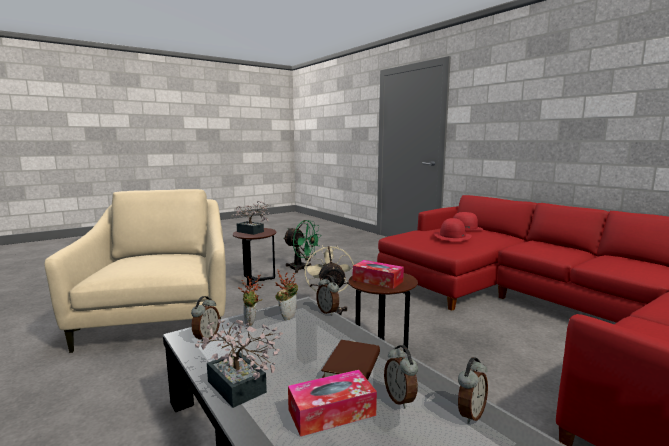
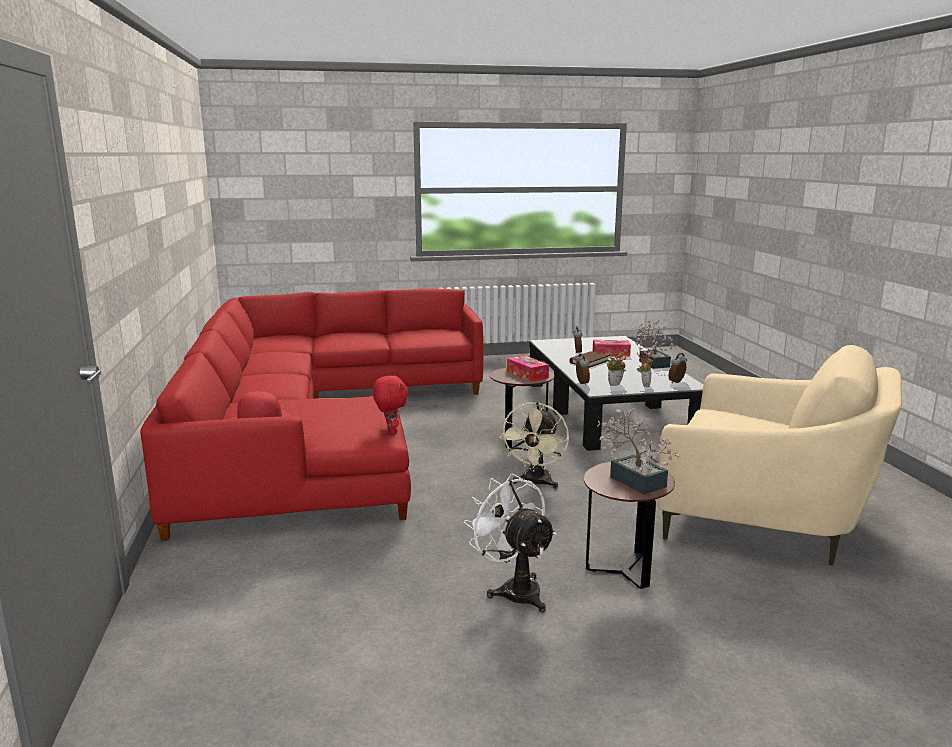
camera: 155 degrees left, 5 degrees up
beige armchair [44,189,226,353] -> beige armchair turned 75 degrees counterclockwise [658,345,902,565]
green fan [283,220,322,273] -> white fan [464,473,556,612]
red hat [434,218,472,241] -> none
alarm clock [458,357,488,424] -> none
none -> red plush toy [372,375,408,435]

